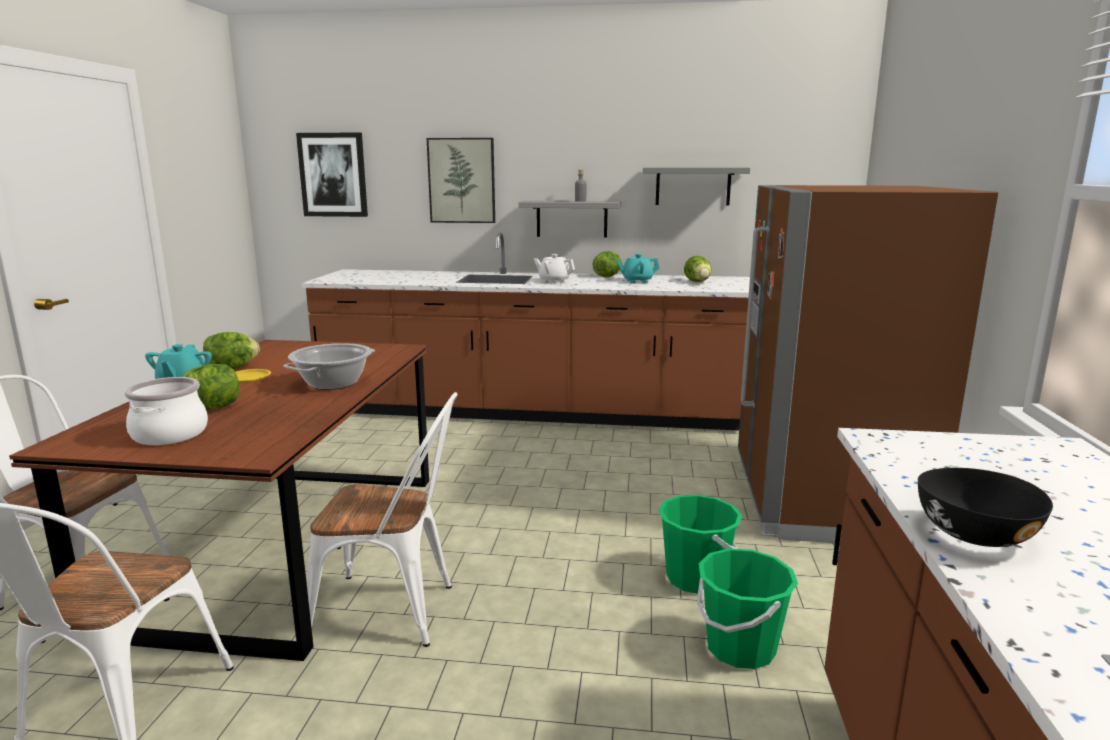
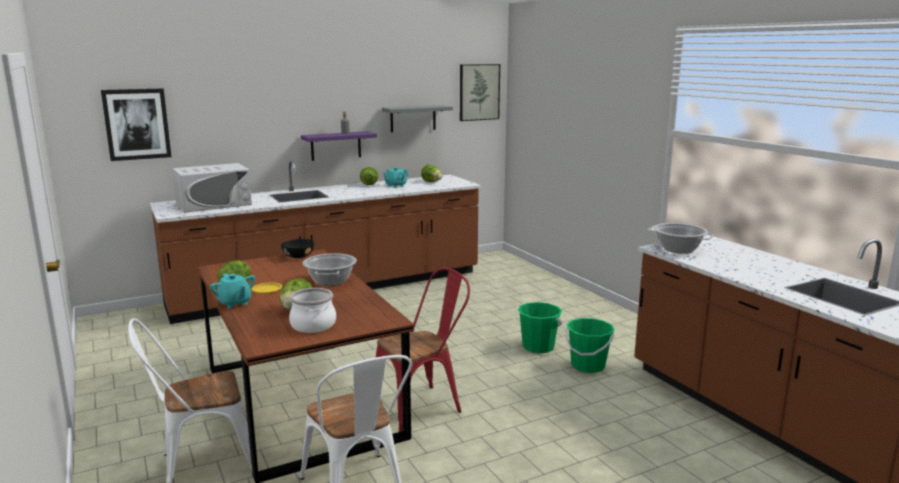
camera: 35 degrees left, 0 degrees up
white chair [307,392,458,647] -> red chair [376,268,470,432]
picture [427,138,495,223] -> picture moved to [460,64,500,121]
grey shelf [518,201,621,238] -> purple shelf [301,131,377,161]
white teapot [534,254,575,284] -> none
brown fridge [738,185,998,543] -> none
black bowl [918,468,1053,547] -> black bowl moved to [281,239,314,258]
none -> white microwave [172,163,252,213]
none -> cooking pot [648,223,714,254]

